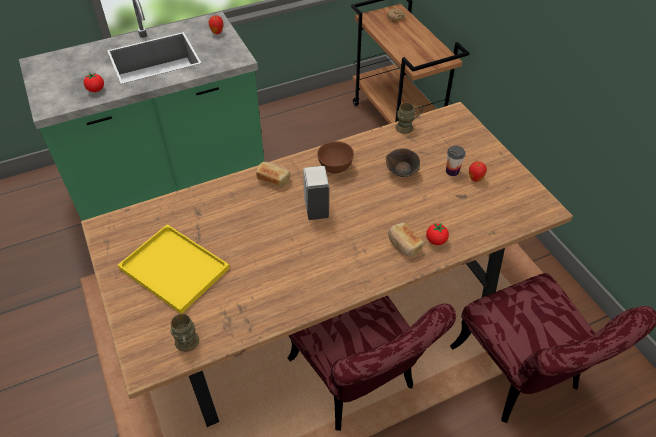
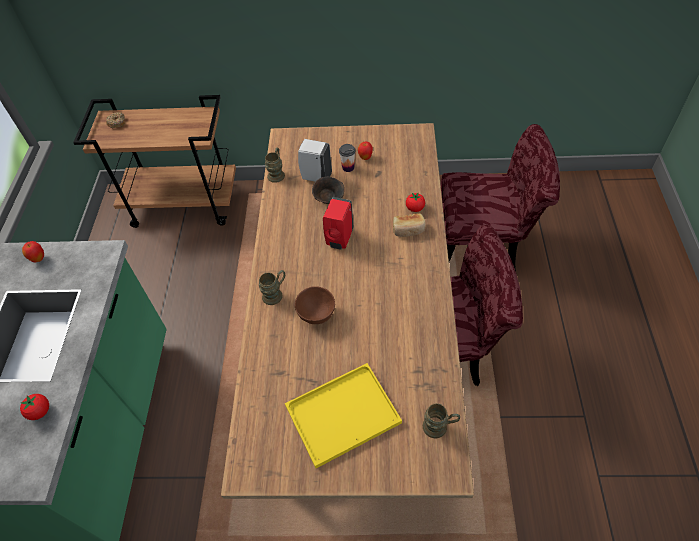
camera: 60 degrees left, 5 degrees up
bread [256,162,291,188] -> brown mug [259,270,285,305]
white soap dispenser [303,166,329,220] -> white soap dispenser moved to [298,139,332,182]
brown bowl [317,141,354,173] -> brown bowl moved to [295,286,335,324]
none -> red soap dispenser [323,197,354,249]

